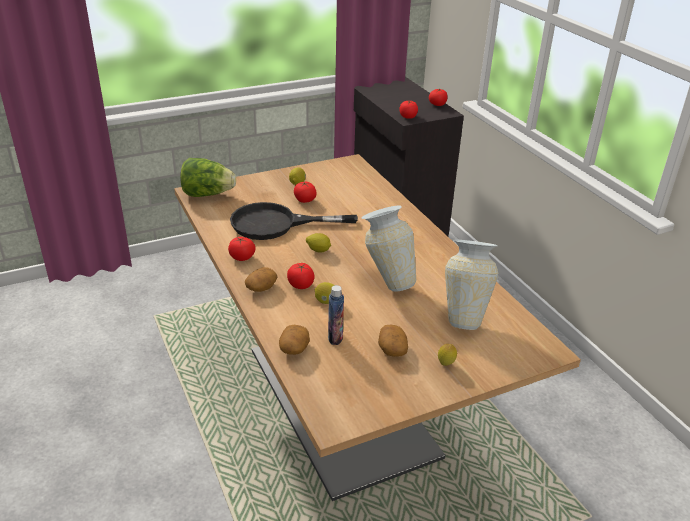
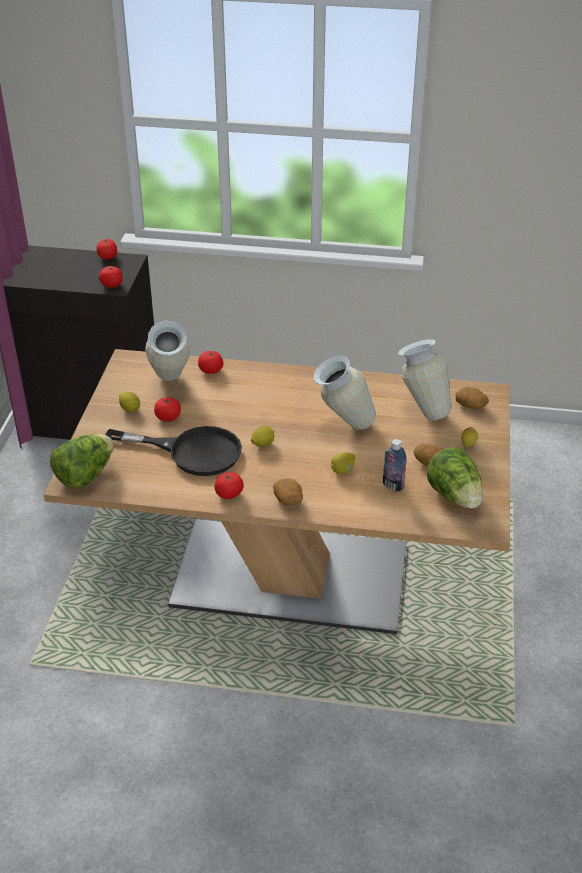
camera: 55 degrees left, 5 degrees up
black frying pan [230,202,358,240] -> black frying pan turned 105 degrees counterclockwise [105,426,242,476]
potato [279,325,310,355] -> potato moved to [456,387,489,409]
tomato [287,263,315,289] -> tomato moved to [198,351,223,374]
none -> vase [145,321,190,381]
none -> lettuce [427,447,483,509]

